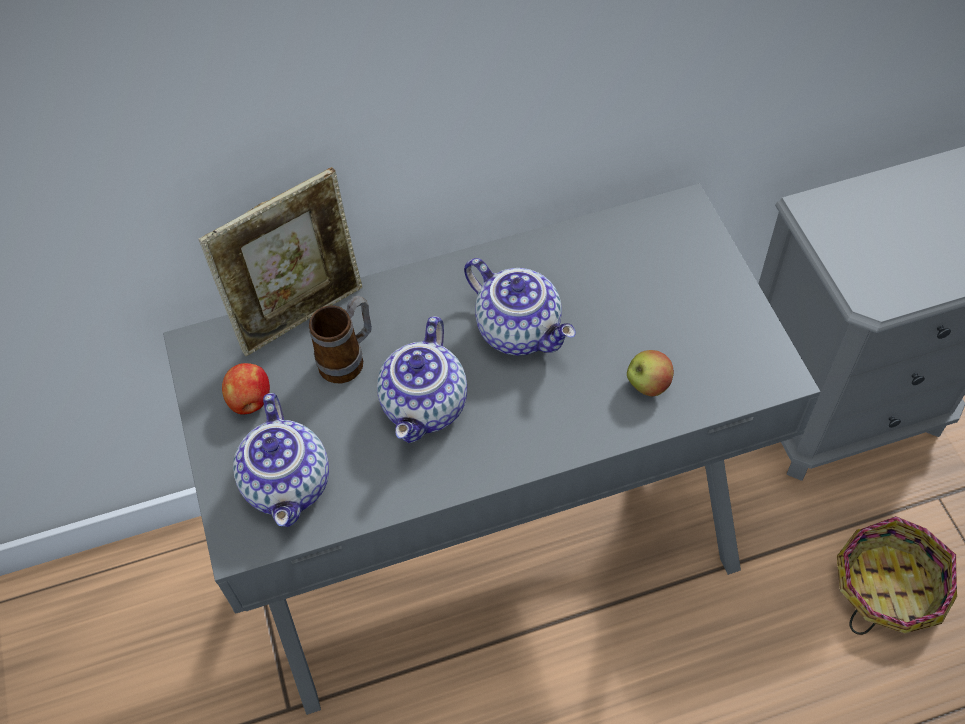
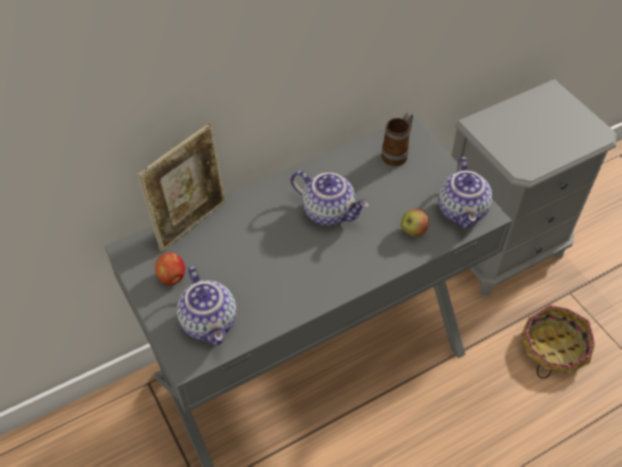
camera: 15 degrees left, 5 degrees down
mug [309,296,372,383] -> mug moved to [381,112,413,166]
teapot [377,316,467,443] -> teapot moved to [438,157,492,229]

